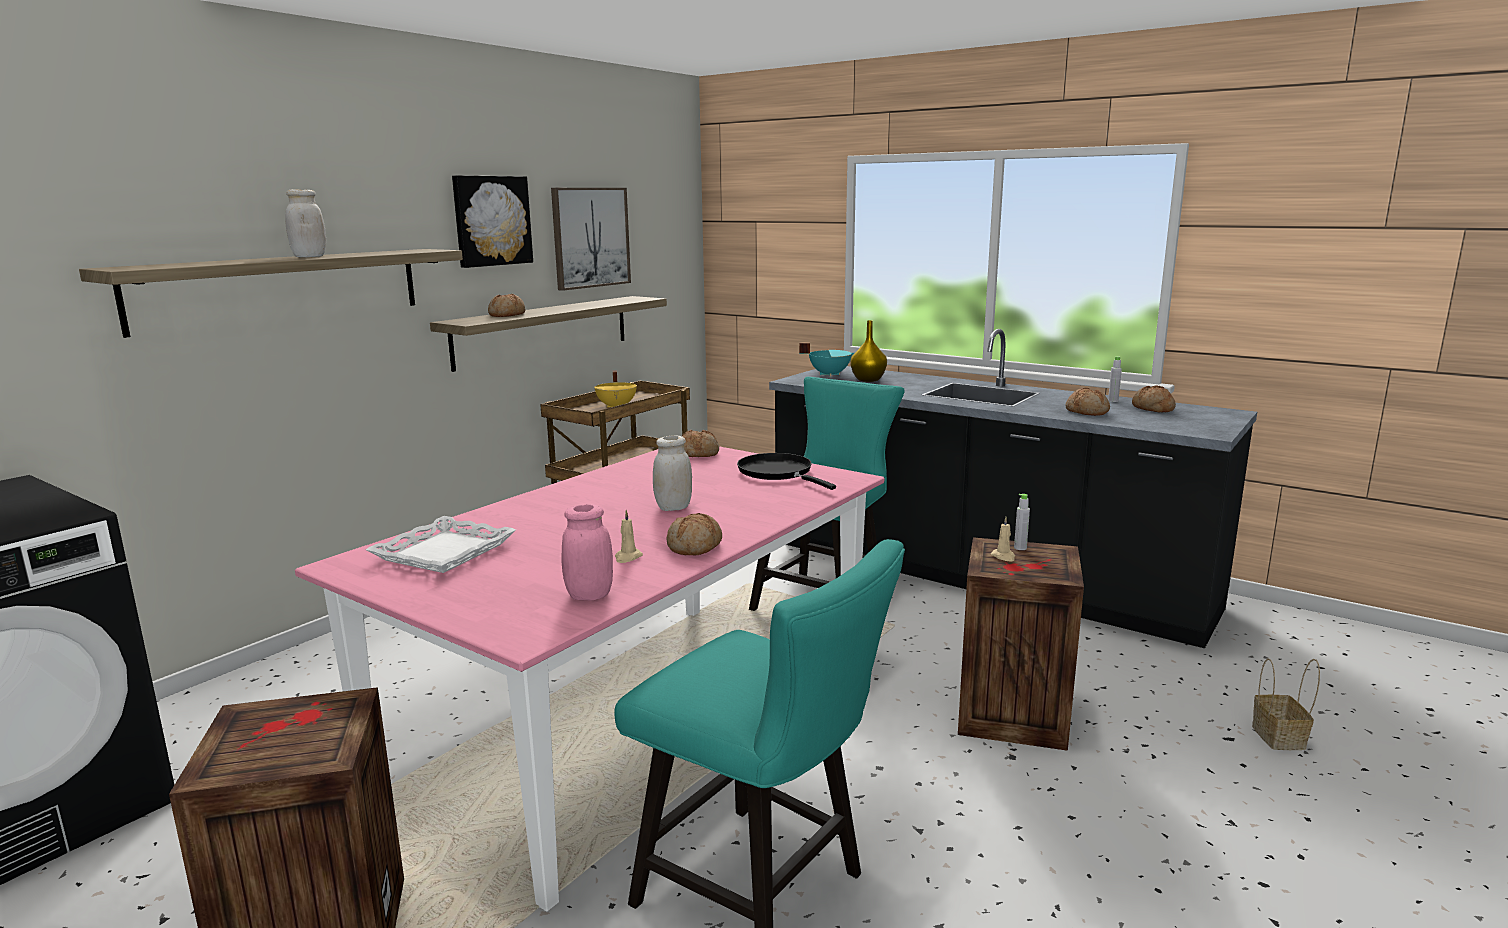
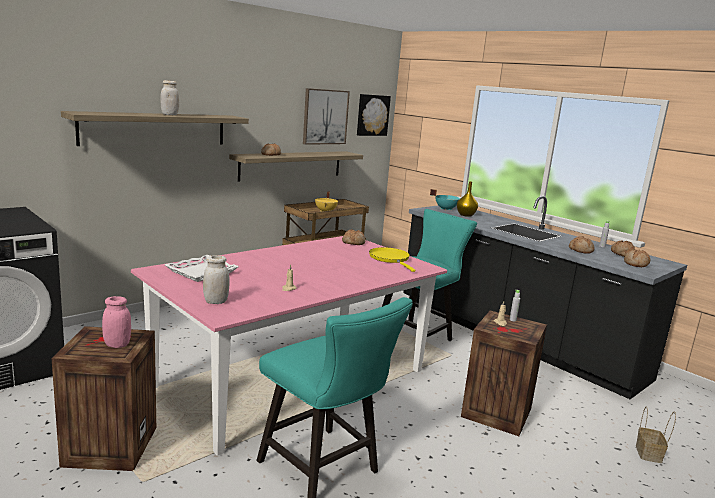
camera: 10 degrees right, 0 degrees up
picture [452,175,533,268] -> picture moved to [357,94,391,136]
pink jar [562,504,613,600] -> pink jar moved to [102,296,131,348]
white jar [653,435,692,511] -> white jar moved to [203,255,230,304]
bread [666,513,722,555] -> bread moved to [624,250,650,267]
black frying pan [737,453,836,490] -> yellow frying pan [369,247,415,272]

